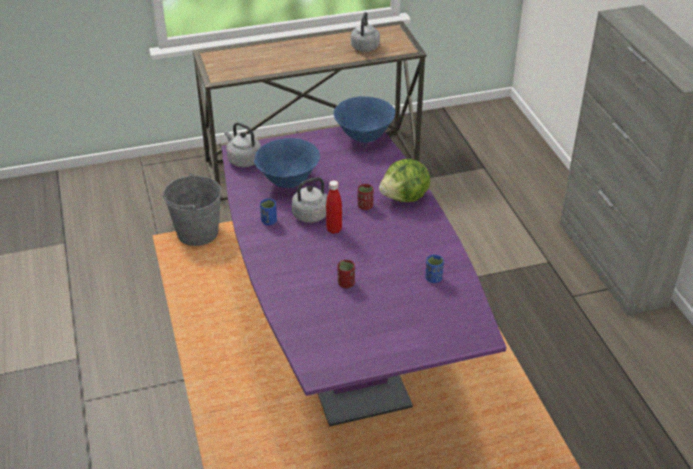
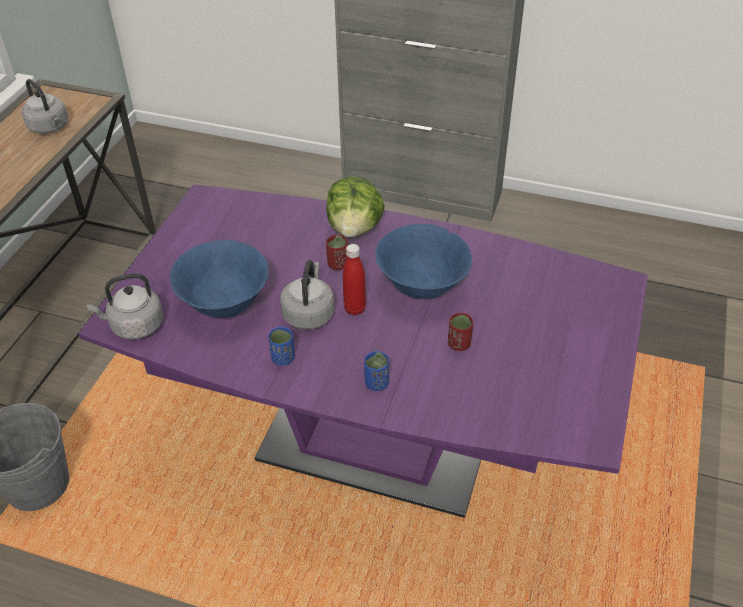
camera: 55 degrees left, 5 degrees up
blue bowl [334,96,396,143] -> blue bowl moved to [375,224,472,299]
blue cup [426,255,444,283] -> blue cup moved to [364,351,389,391]

